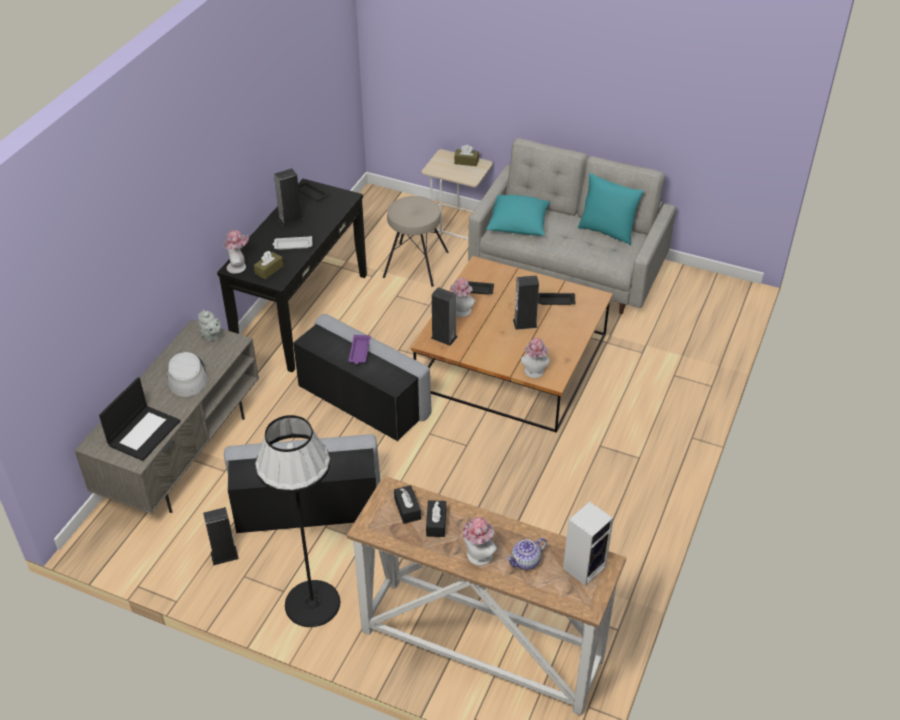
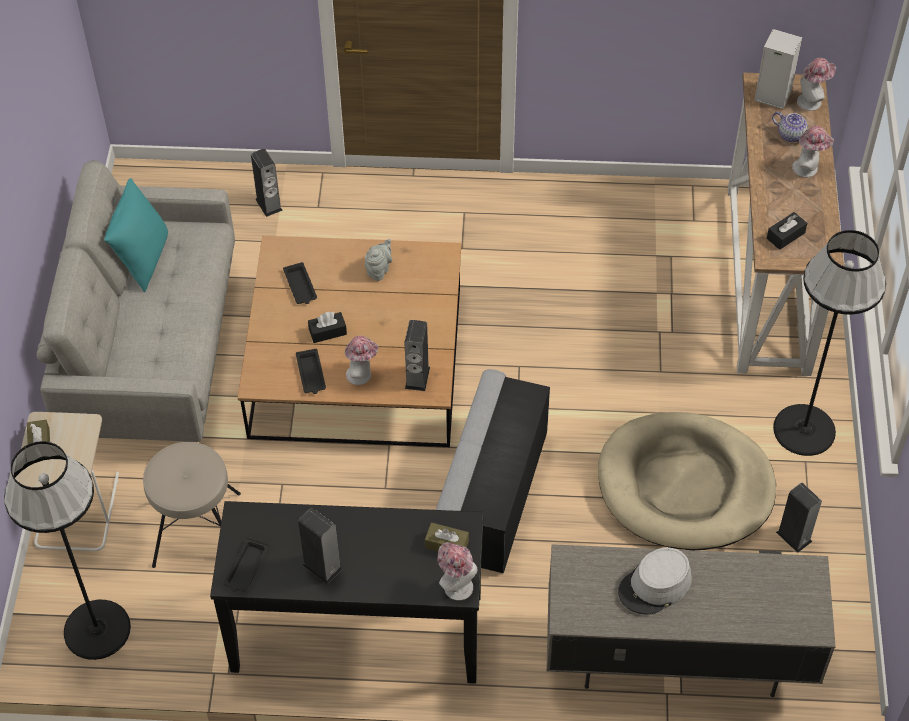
camera: 110 degrees left, 10 degrees up
laptop [99,377,180,461] -> none
grey teapot [198,310,221,341] -> grey teapot moved to [365,239,392,281]
grey ottoman [224,434,381,533] -> beige dog bed [598,412,776,550]
white tray [272,236,312,250] -> none
purple tray [349,335,370,364] -> none
black tissue box [426,500,446,537] -> black tissue box moved to [308,312,347,343]
turquoise pillow [486,195,550,236] -> none
speaker [513,275,539,330] -> speaker moved to [251,149,283,217]
hat [521,338,550,378] -> hat moved to [797,58,836,111]
none -> black floor lamp [4,441,131,660]

